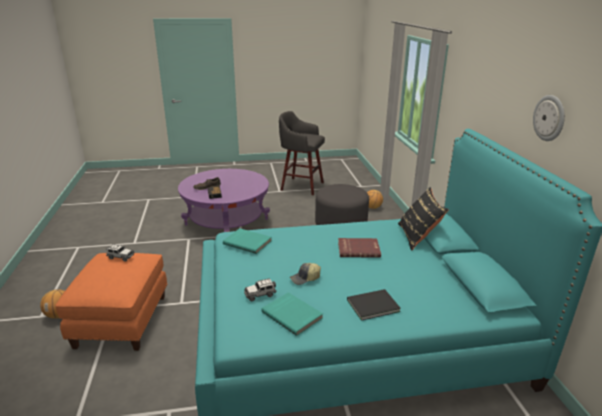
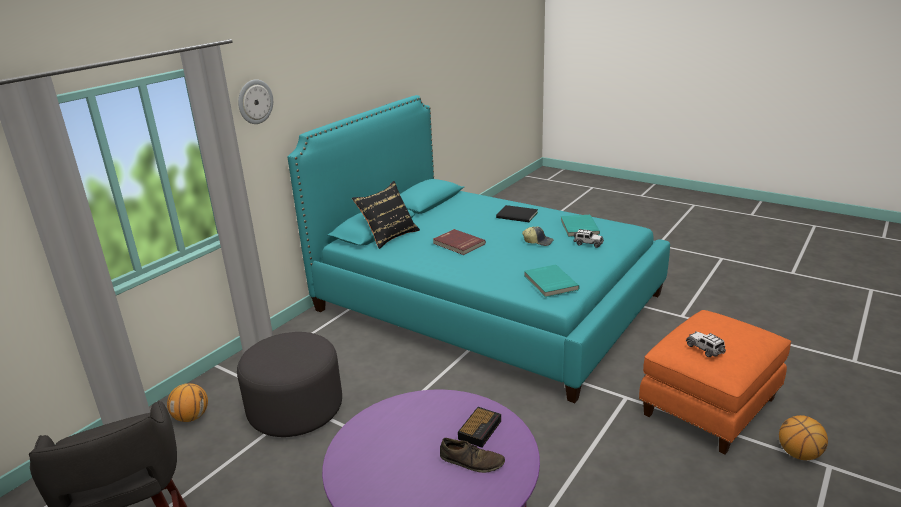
camera: 135 degrees left, 0 degrees up
wall clock [533,95,565,141] -> wall clock moved to [238,79,273,124]

